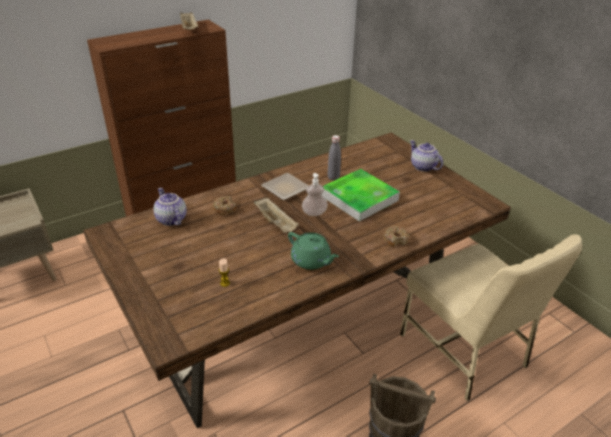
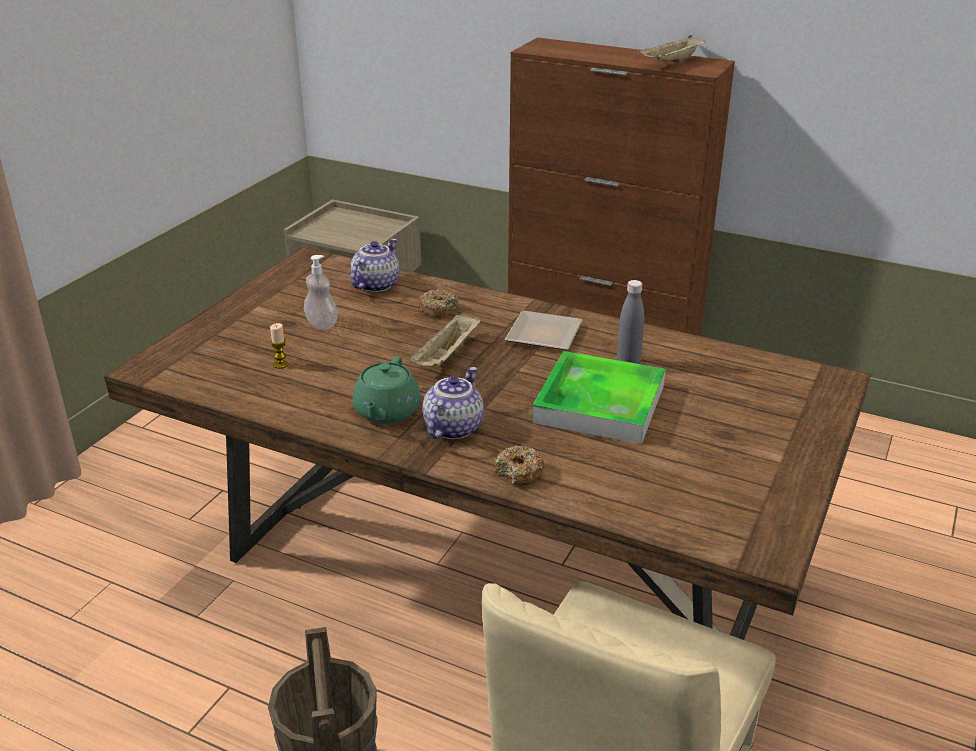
camera: 60 degrees right, 5 degrees down
soap dispenser [302,173,328,216] -> soap dispenser moved to [304,255,338,330]
teapot [410,140,443,172] -> teapot moved to [423,367,484,439]

